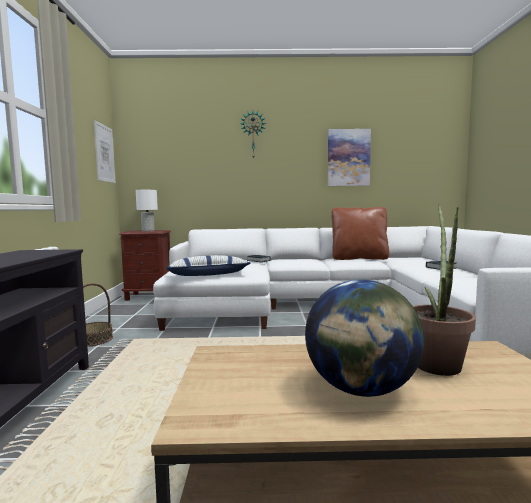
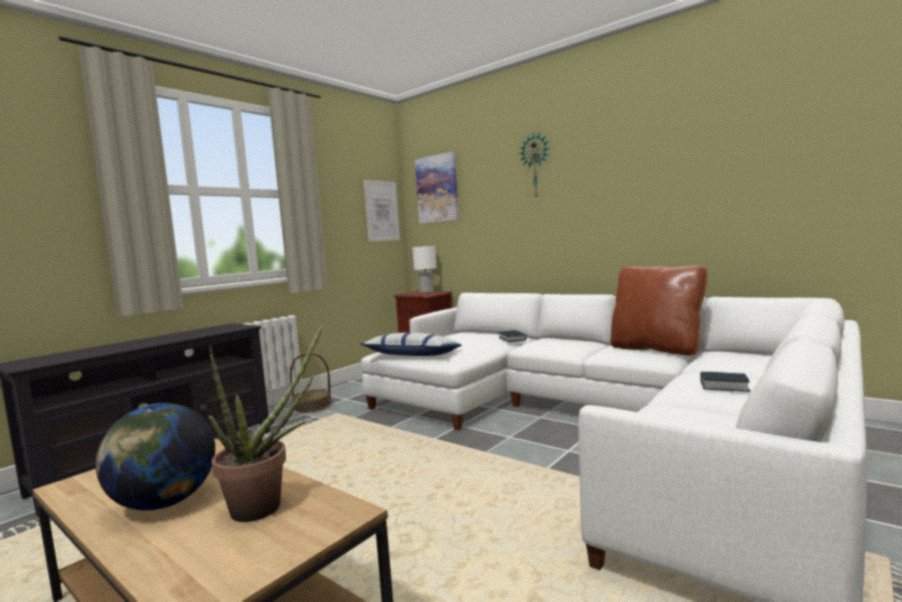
camera: 40 degrees right, 0 degrees up
picture [328,129,371,186] -> picture moved to [415,151,459,224]

